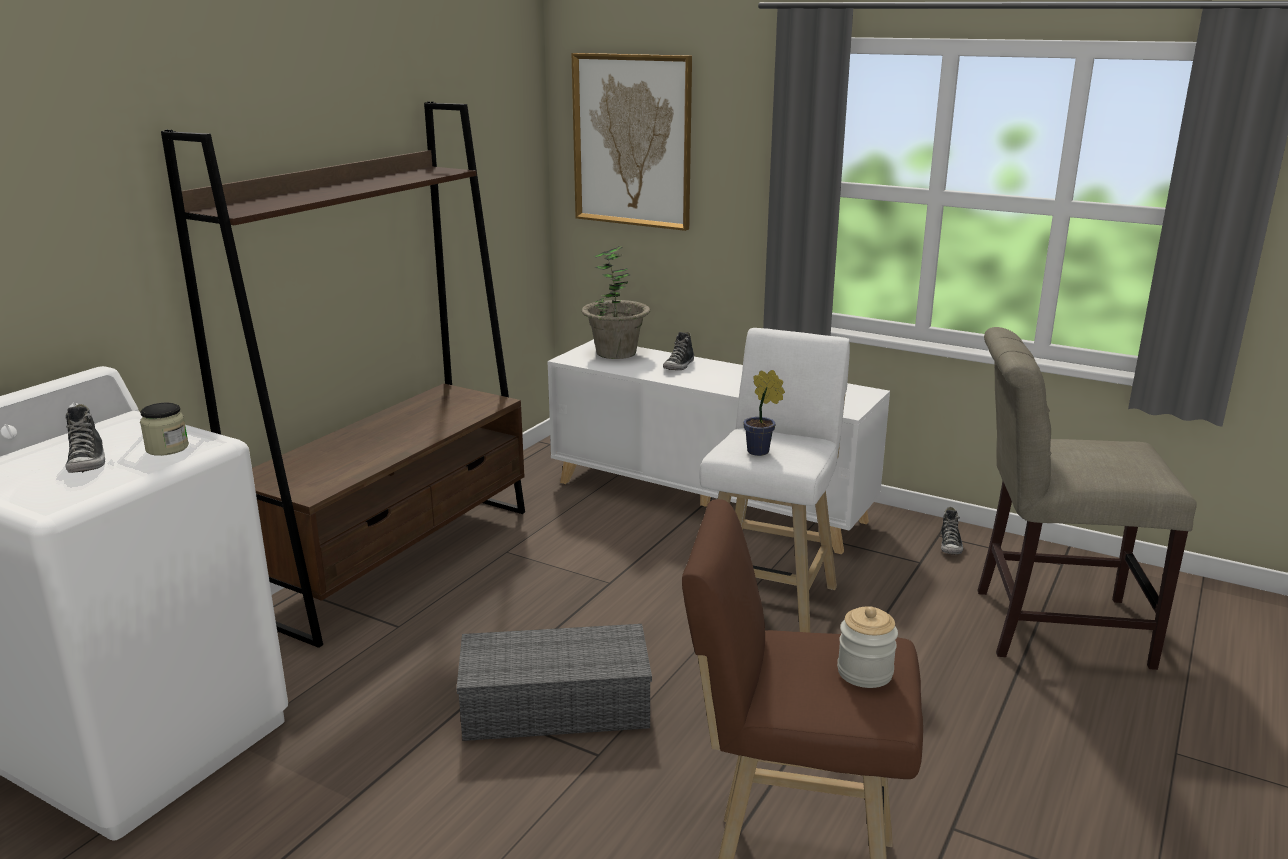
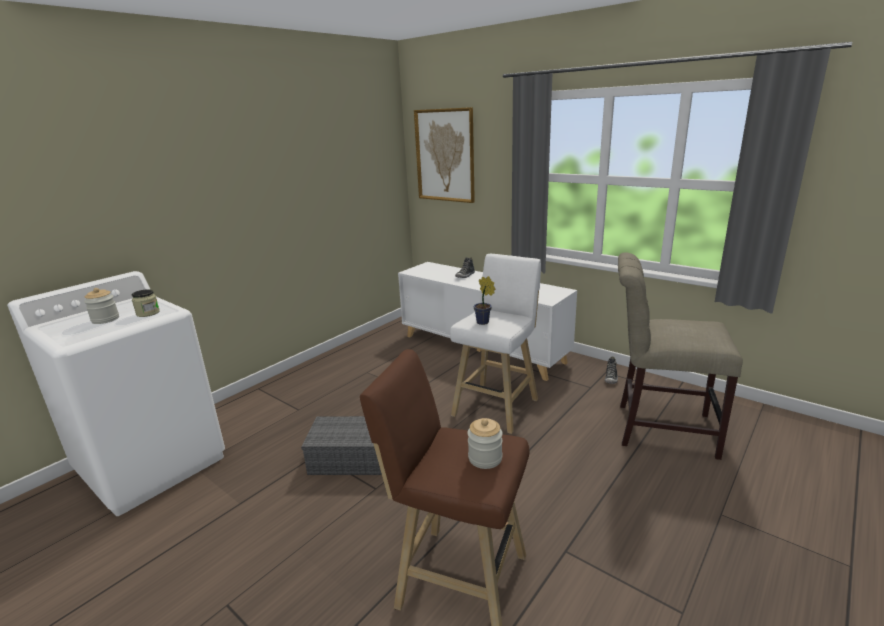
camera: 10 degrees right, 0 degrees up
shoe [65,404,105,473] -> jar [84,288,119,324]
brown bookcase [161,101,525,648] -> none
potted plant [581,246,650,359] -> none

